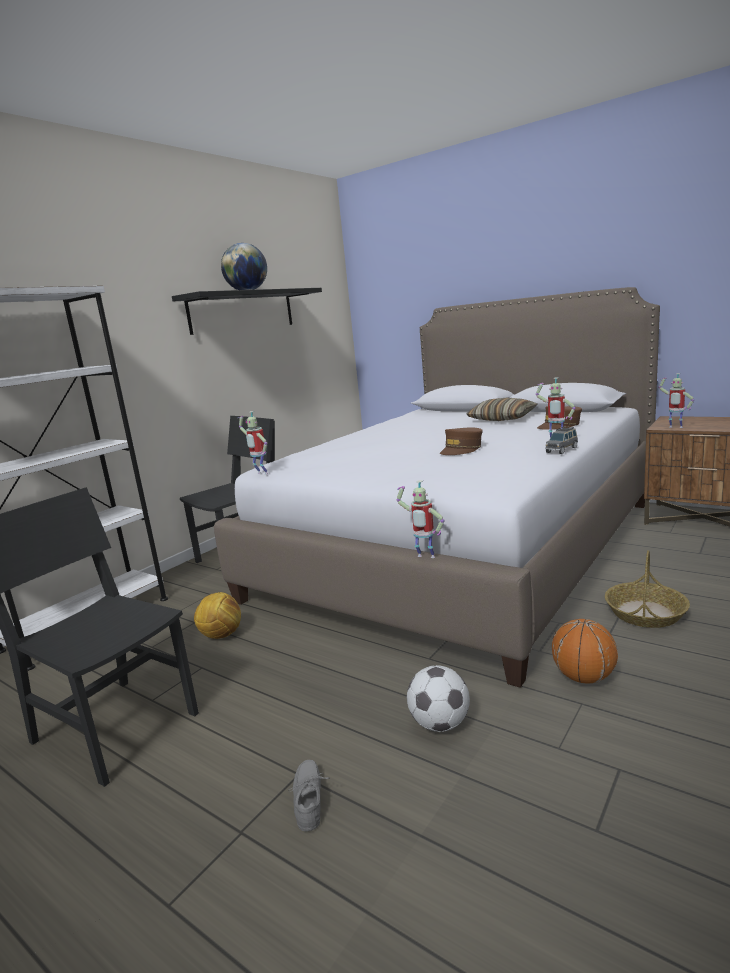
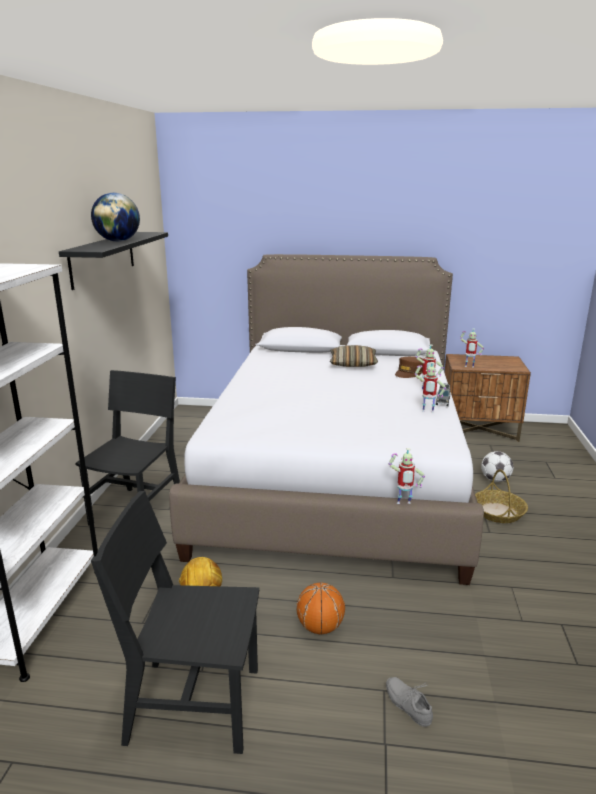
camera: 30 degrees left, 5 degrees up
toy robot [238,411,268,475] -> toy robot moved to [415,362,446,413]
football [407,665,470,732] -> football moved to [481,451,514,482]
brown cap [440,428,483,455] -> none
basketball [552,619,618,683] -> basketball moved to [296,582,345,634]

